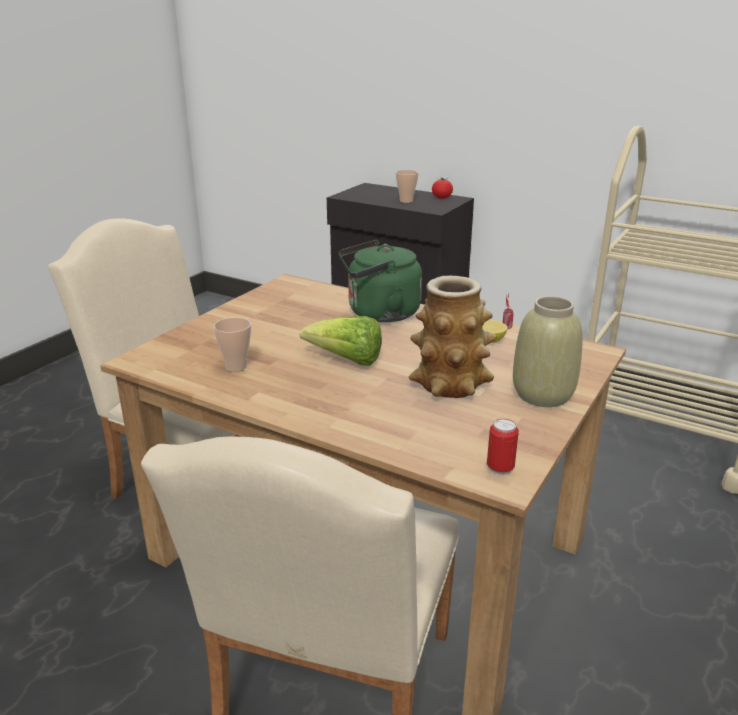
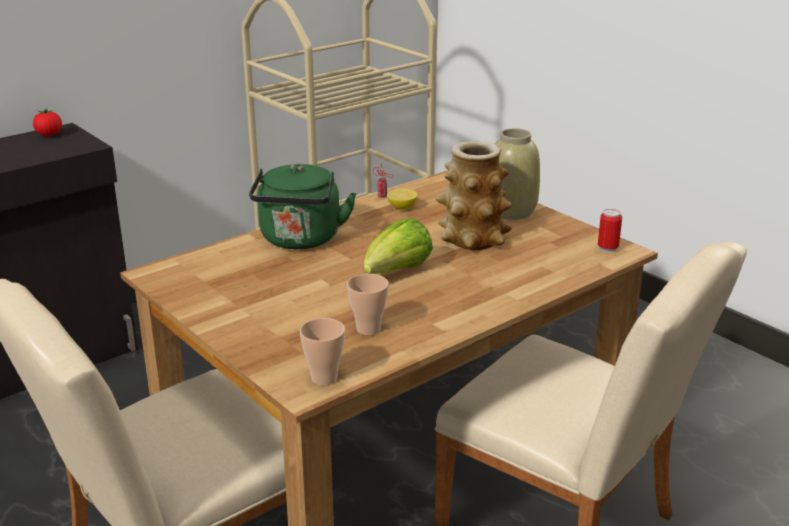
camera: 70 degrees left, 0 degrees up
cup [396,170,418,203] -> cup moved to [300,318,345,385]

